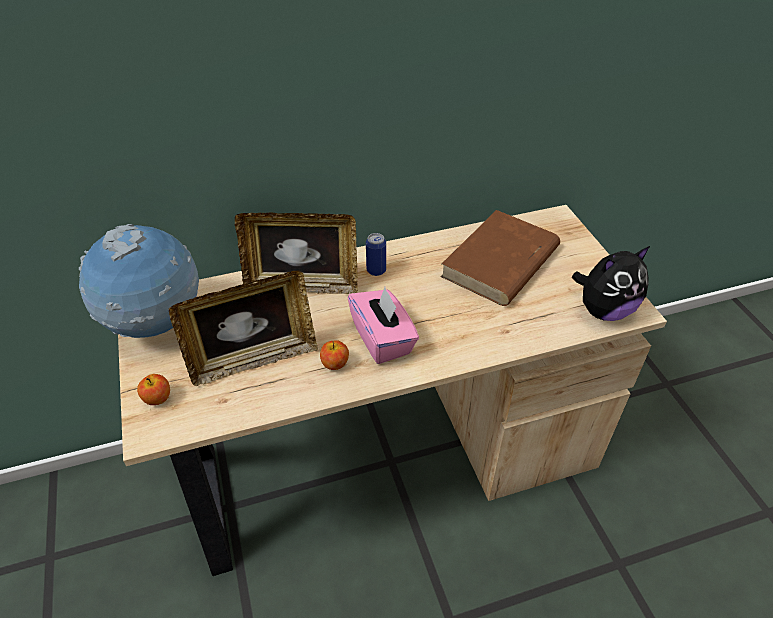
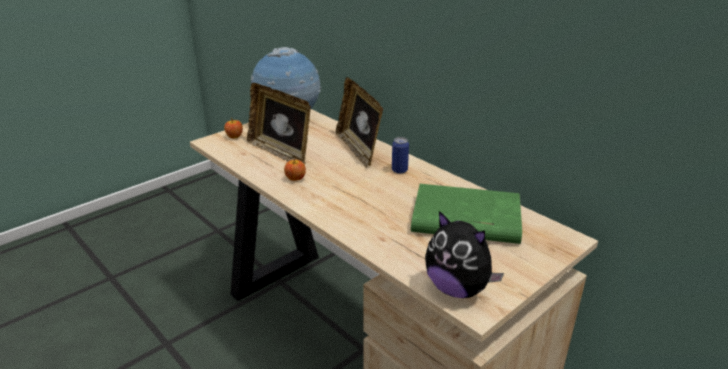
camera: 65 degrees right, 15 degrees down
pink tissue box [348,287,419,364] -> none
brown book [440,210,560,306] -> green book [411,184,522,244]

